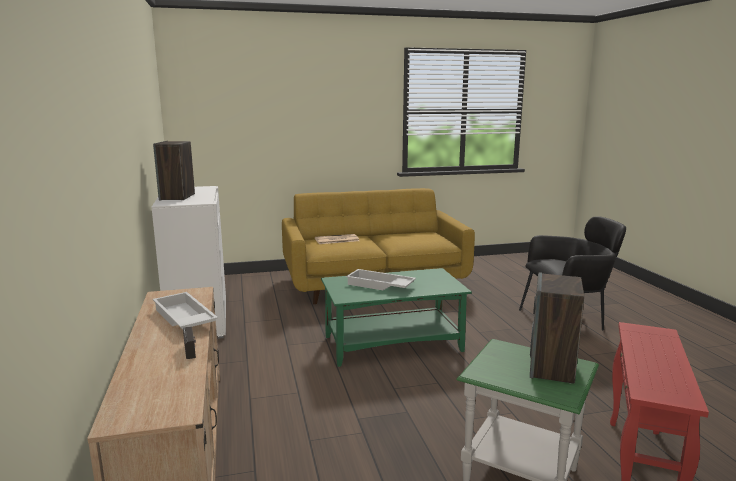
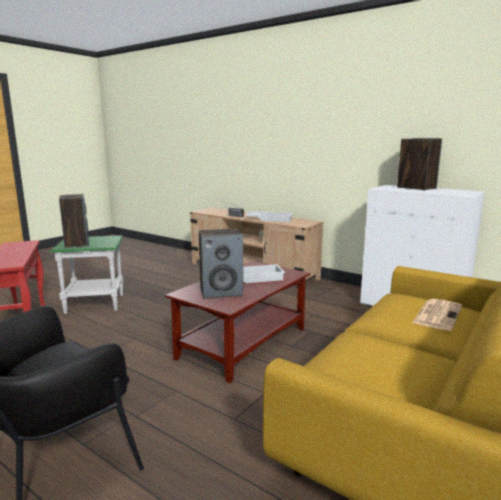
camera: 140 degrees right, 0 degrees up
green coffee table [321,268,472,367] -> brown coffee table [165,261,310,383]
none -> speaker [199,229,243,299]

